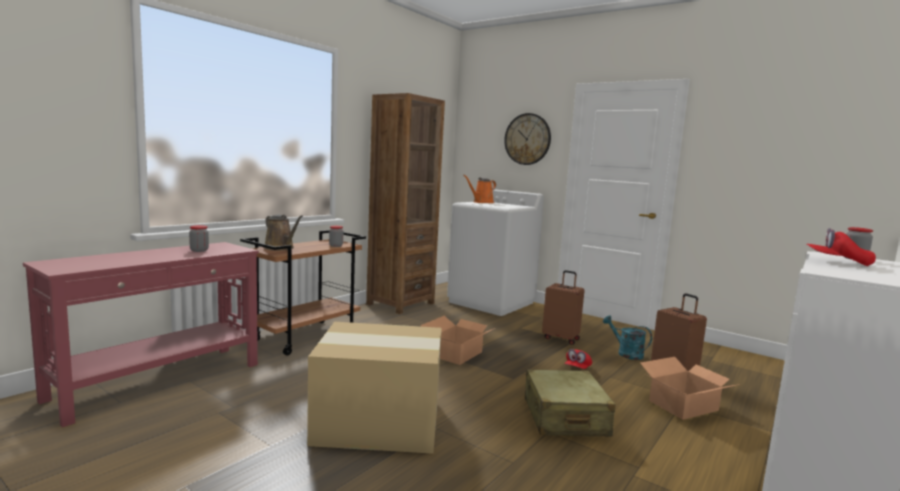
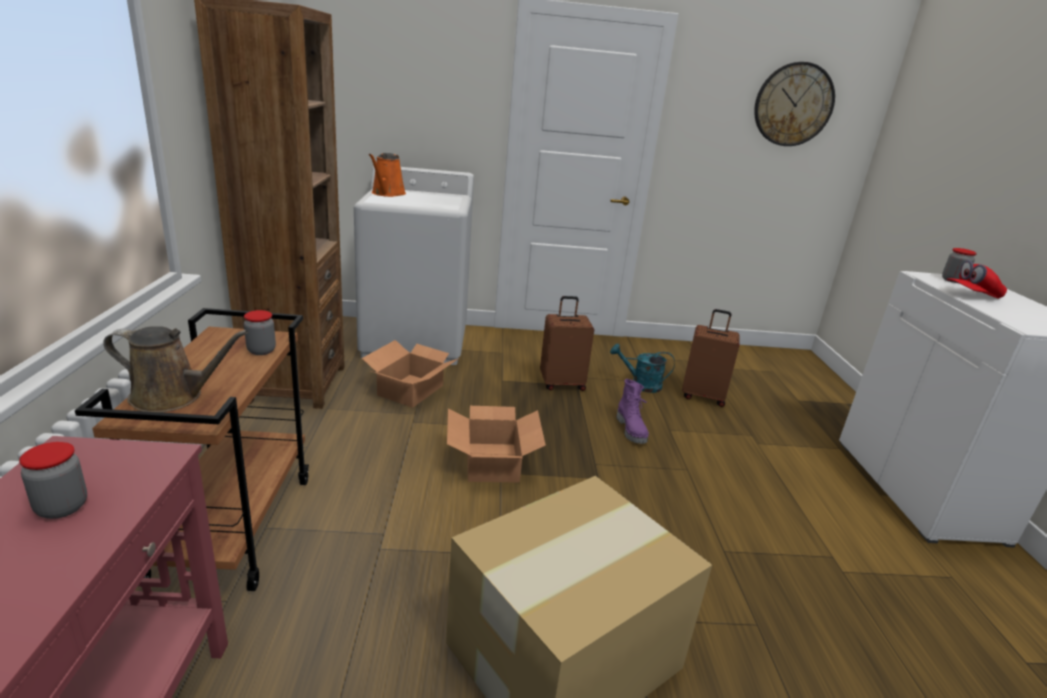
camera: 40 degrees left, 15 degrees up
wall clock [504,113,551,165] -> wall clock moved to [754,62,835,146]
beige suitcase [525,369,616,437] -> none
red cap [565,349,592,369] -> purple boot [616,379,649,444]
cardboard box [640,357,740,420] -> cardboard box moved to [362,340,459,408]

